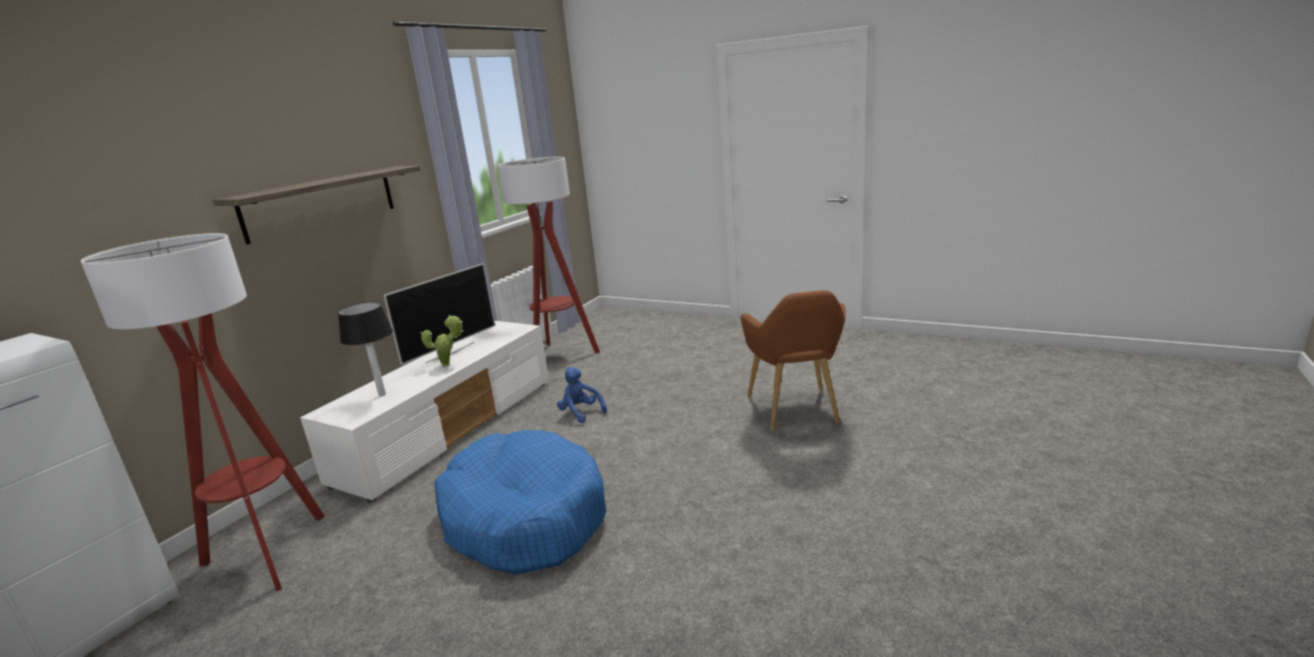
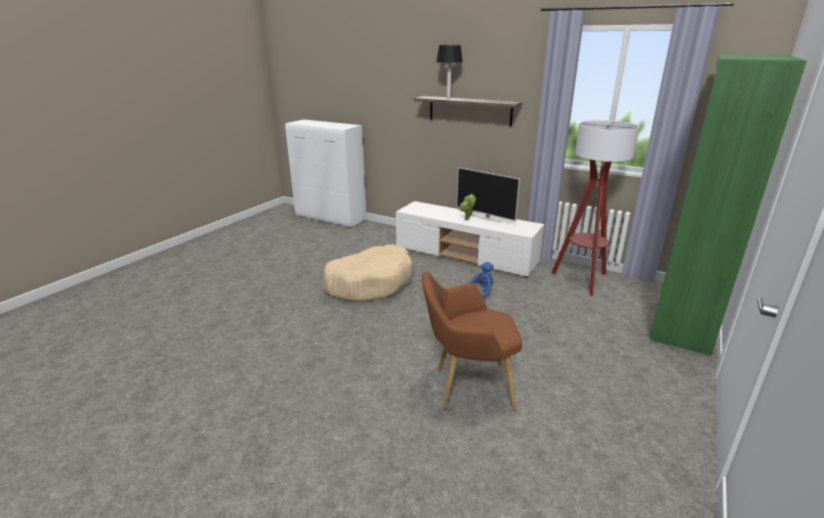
camera: 90 degrees right, 5 degrees up
floor lamp [81,233,325,591] -> none
table lamp [338,302,393,396] -> table lamp moved to [437,45,463,99]
blue dog bed [434,430,606,575] -> beige dog bed [324,244,412,302]
none -> green bookcase [649,54,807,356]

